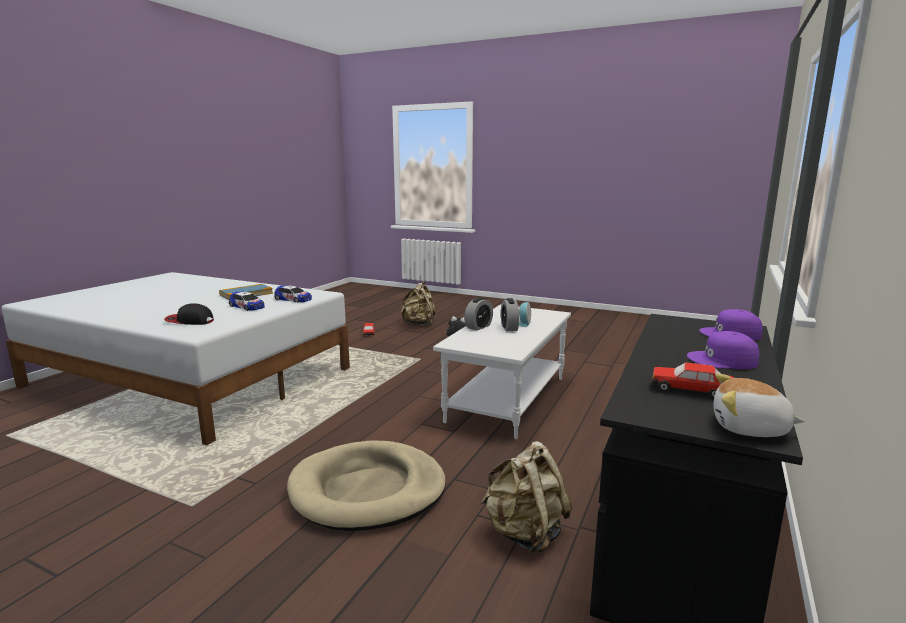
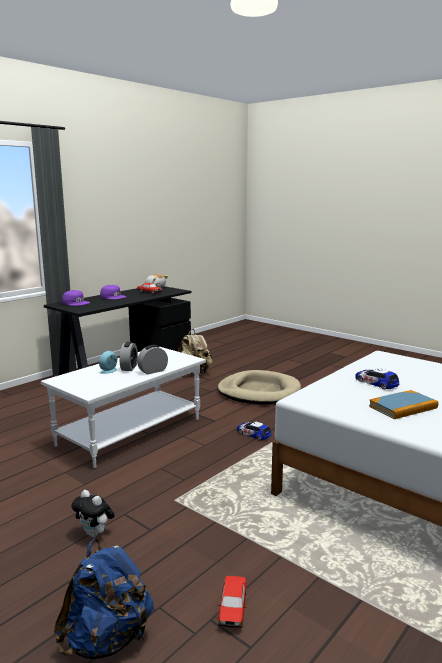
camera: 165 degrees left, 0 degrees up
cap [164,303,214,325] -> none
toy car [274,285,312,303] -> toy car moved to [237,422,272,441]
beige backpack [401,281,436,326] -> blue backpack [54,538,154,659]

